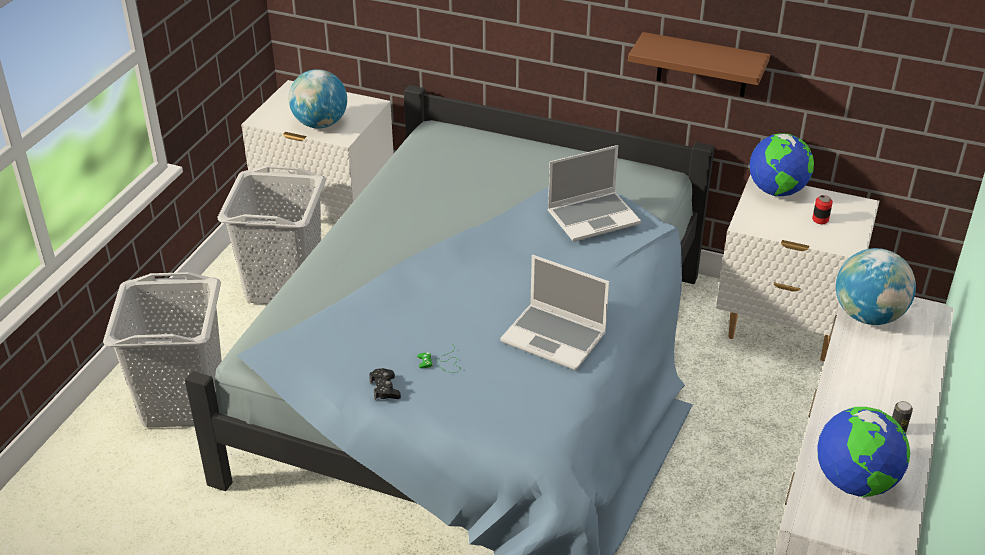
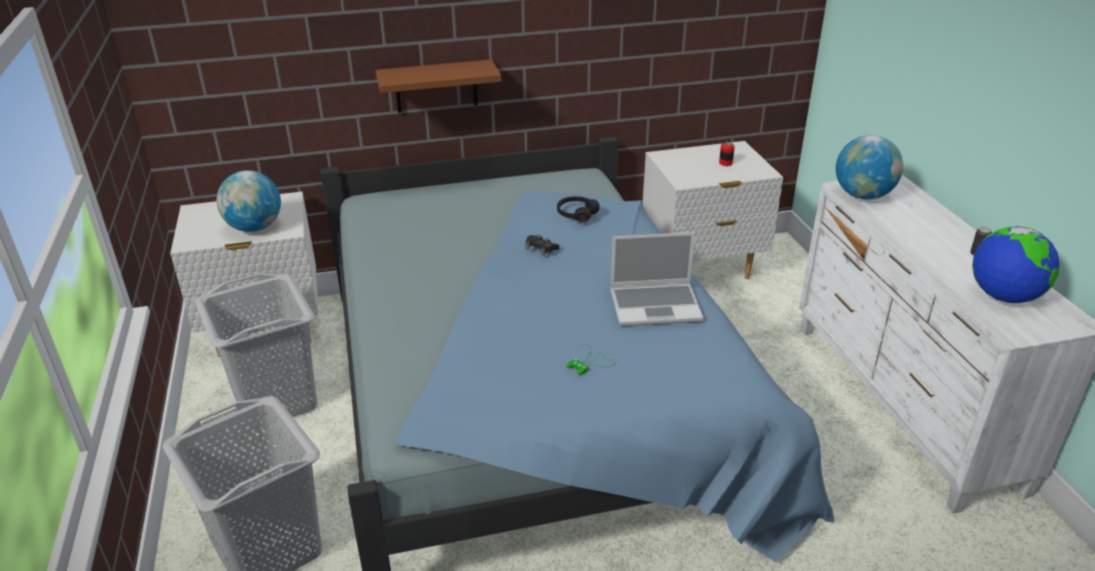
camera: 35 degrees left, 5 degrees down
black game controller [369,368,401,400] -> black game controller moved to [526,235,559,256]
laptop [548,145,641,242] -> black headphones [557,196,600,222]
brown shelf [628,32,770,97] -> brown shelf moved to [376,59,501,113]
globe [750,133,814,196] -> none

